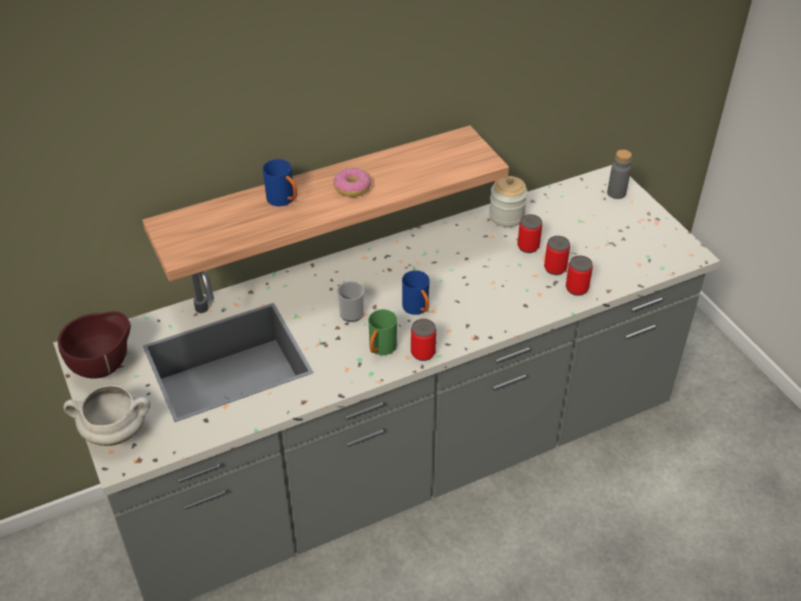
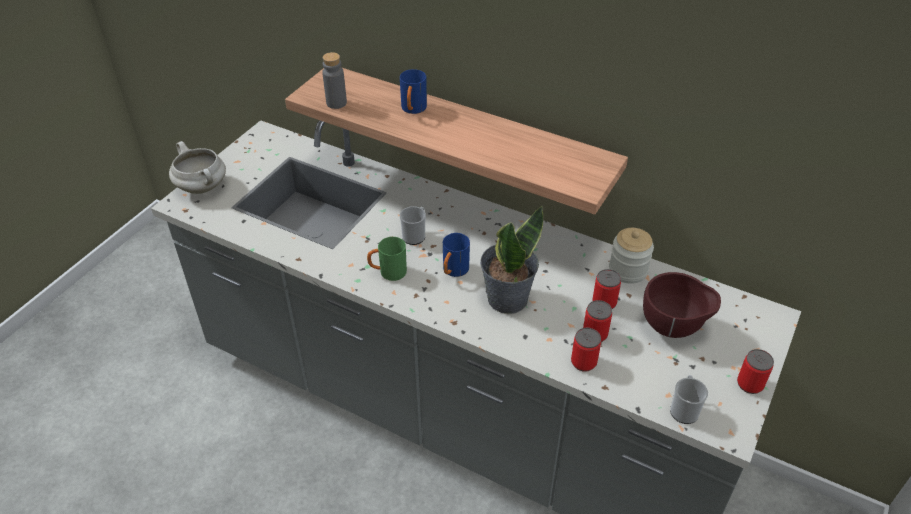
camera: 55 degrees right, 0 degrees up
brown bowl [58,311,131,379] -> brown bowl moved to [643,272,721,338]
donut [333,168,371,197] -> none
can [411,319,436,361] -> can moved to [737,349,774,394]
grey bottle [607,150,632,199] -> grey bottle moved to [322,52,347,109]
none -> potted plant [480,205,543,314]
none -> mug [670,375,708,424]

